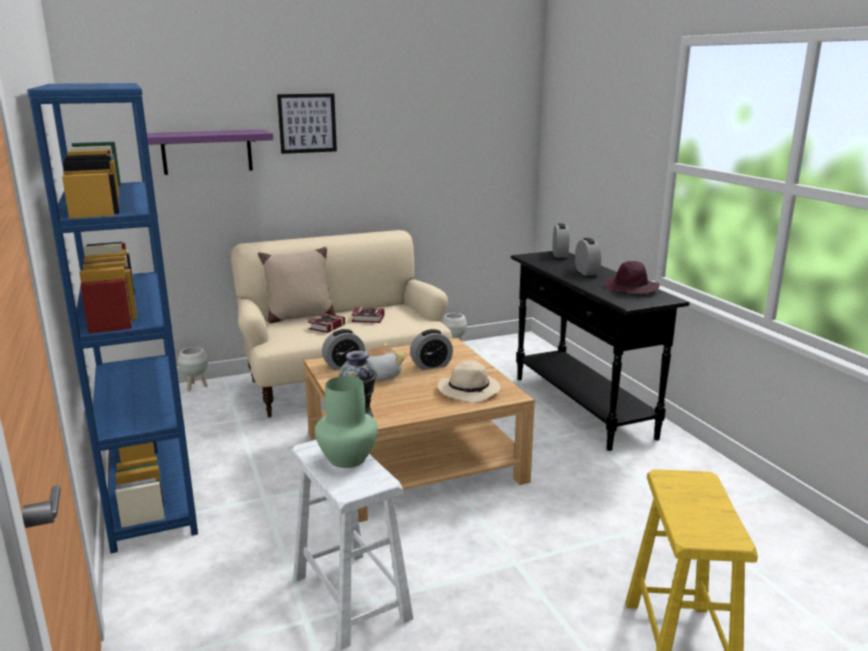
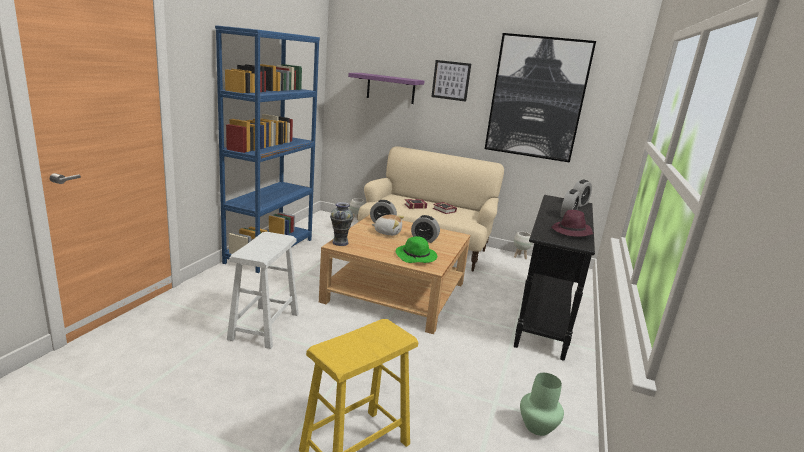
camera: 40 degrees right, 0 degrees up
beige pillow [258,247,336,323] -> none
green vase [315,376,378,468] -> green vase moved to [520,373,564,436]
beige hat [438,360,501,403] -> green hat [396,236,437,263]
none -> picture [485,33,596,163]

